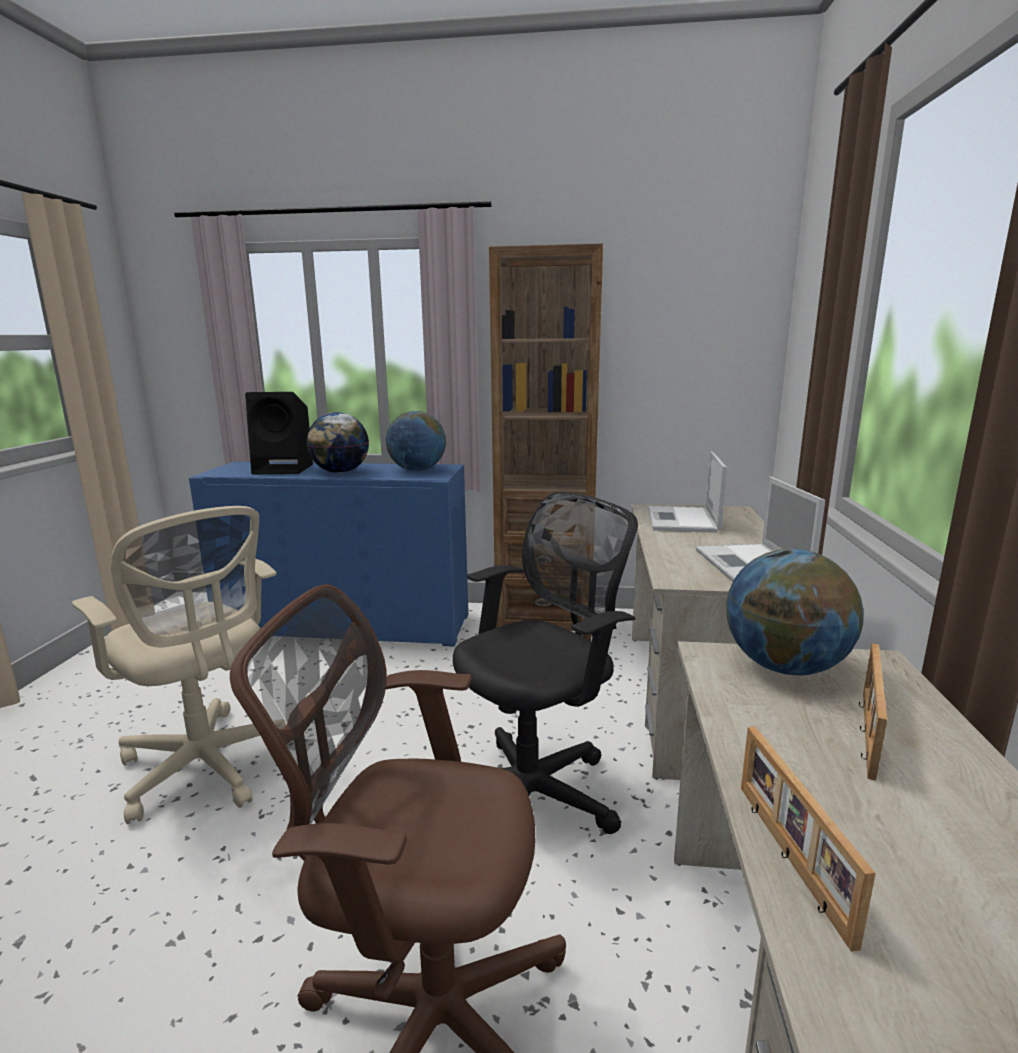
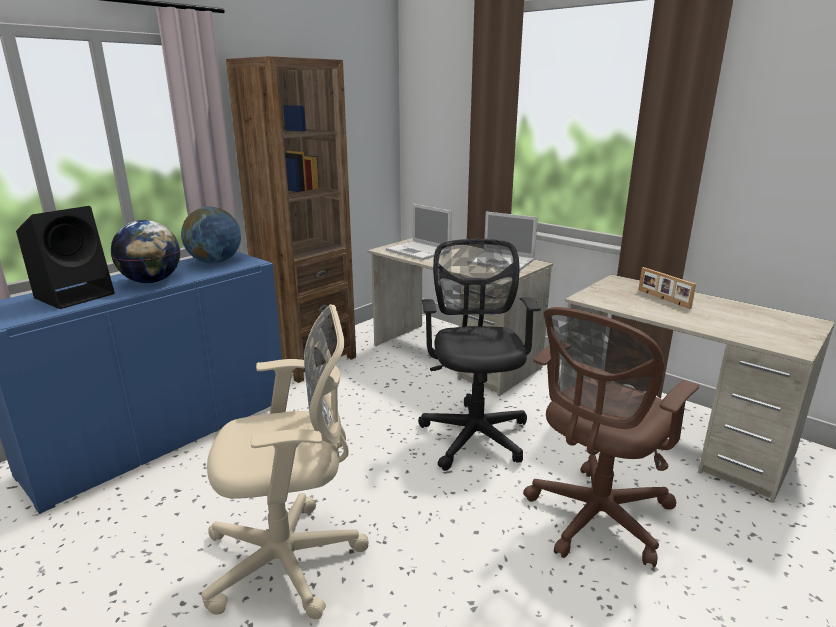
camera: 55 degrees left, 5 degrees up
globe [726,549,863,675] -> none
picture frame [741,726,876,952] -> none

